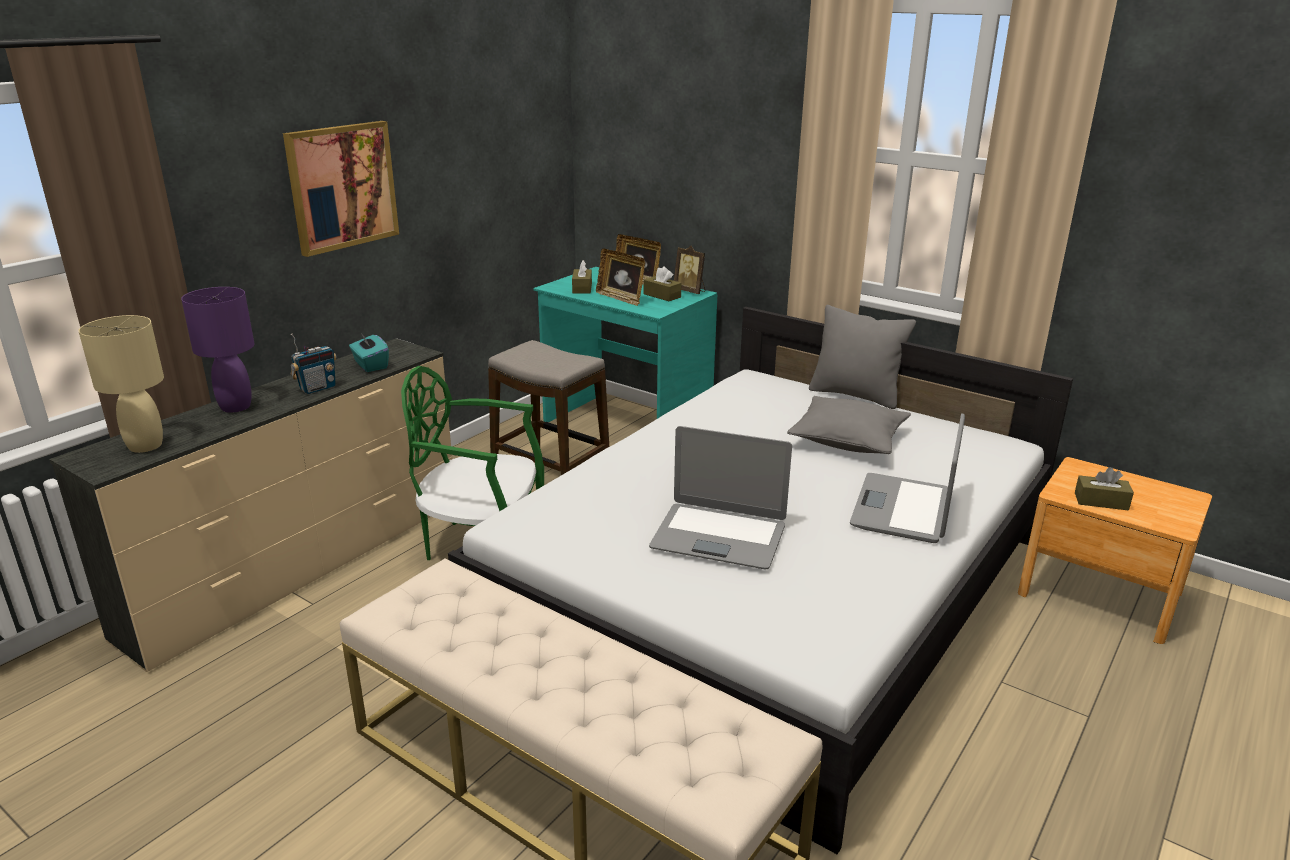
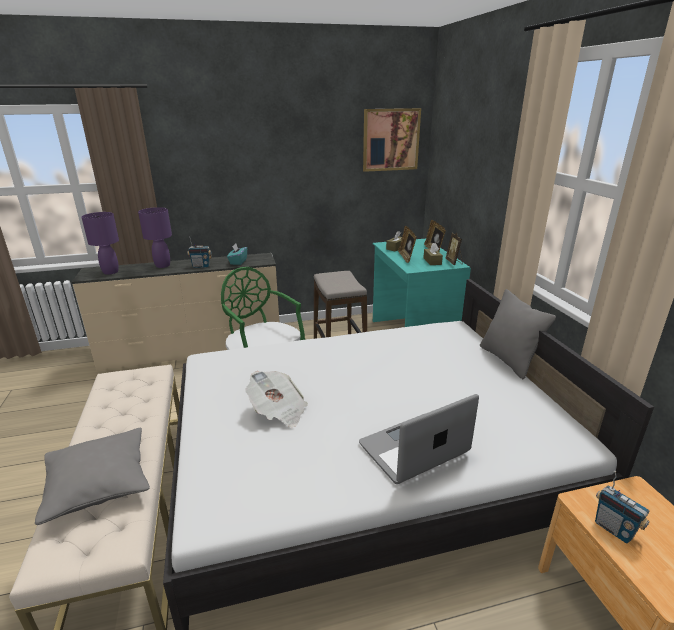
camera: 40 degrees right, 0 degrees up
beige table lamp [79,315,164,453] -> purple table lamp [81,212,119,275]
picture [283,121,399,257] -> picture moved to [363,108,421,172]
laptop [649,426,792,569] -> newspaper [245,371,308,427]
grey pillow [787,396,911,454] -> grey pillow moved to [35,428,150,525]
brown tissue box [1075,467,1134,510] -> radio [595,471,650,543]

